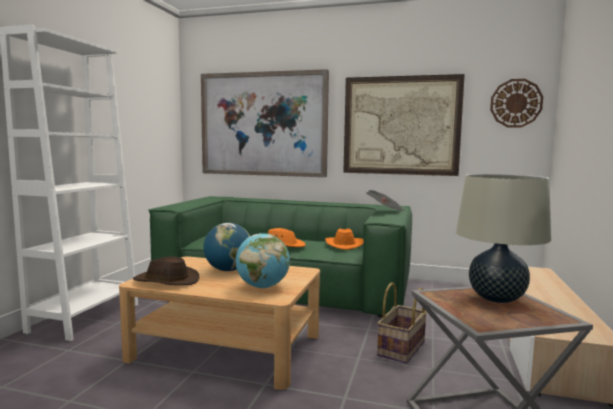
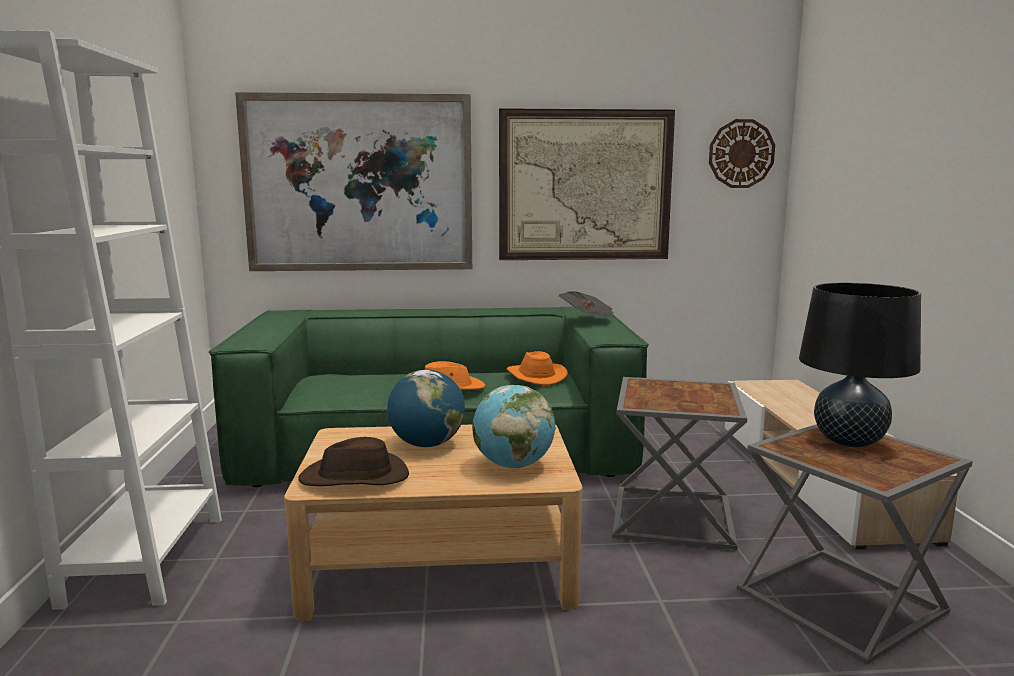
camera: 20 degrees left, 5 degrees up
basket [377,282,427,364] -> grey side table [612,377,747,550]
beige table lamp [456,174,551,303] -> black table lamp [799,282,921,448]

